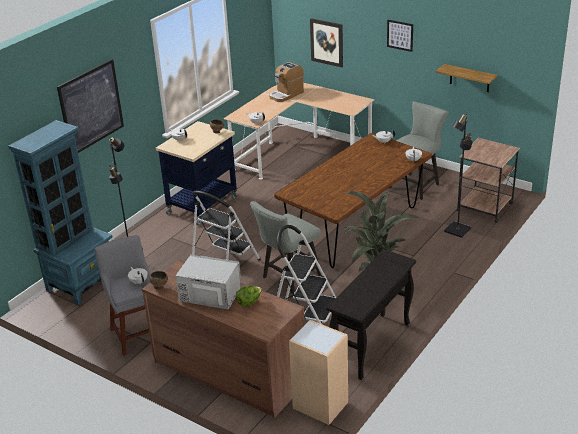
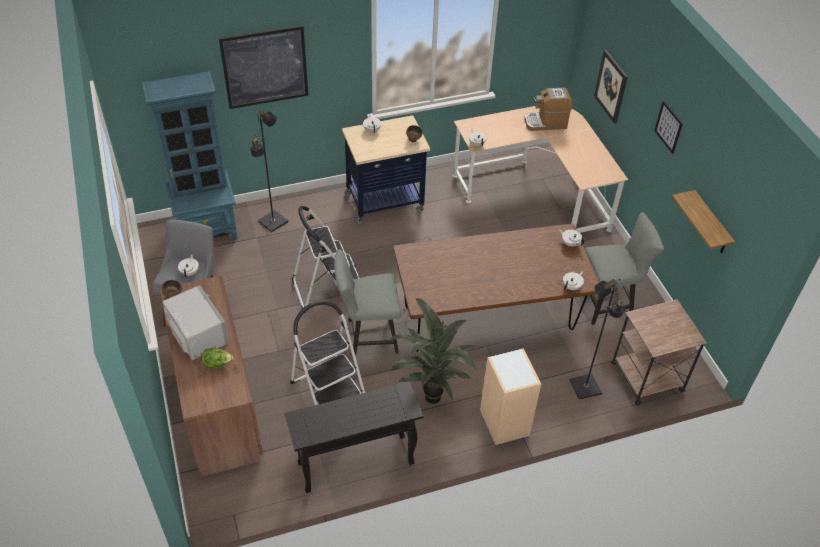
camera: 35 degrees right, 15 degrees up
bookcase [289,320,348,425] -> bookcase moved to [480,348,541,445]

